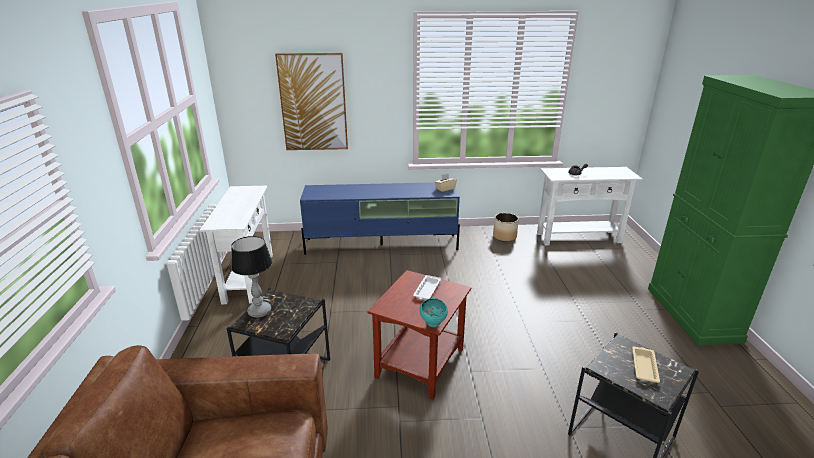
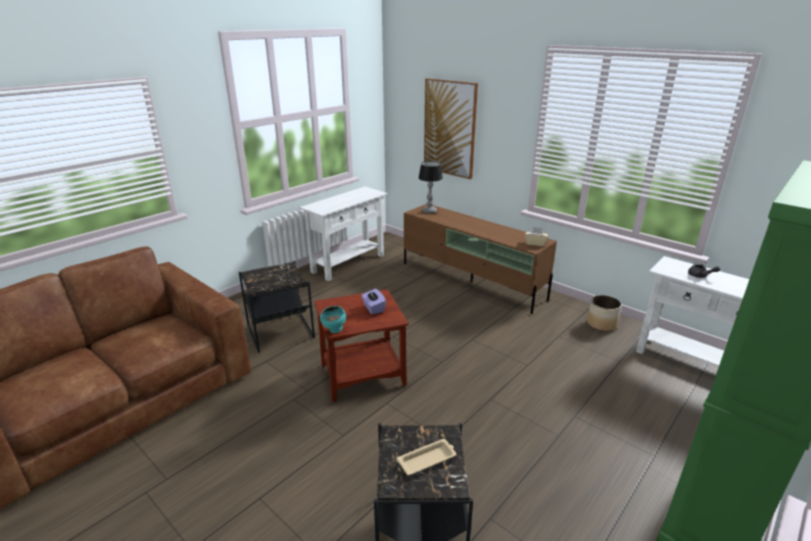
camera: 45 degrees right, 0 degrees up
table lamp [231,236,272,318] -> table lamp moved to [418,161,443,214]
blue tv stand [300,182,460,255] -> brown tv stand [404,204,557,314]
white tray [413,275,441,300] -> purple tissue box [361,289,386,315]

